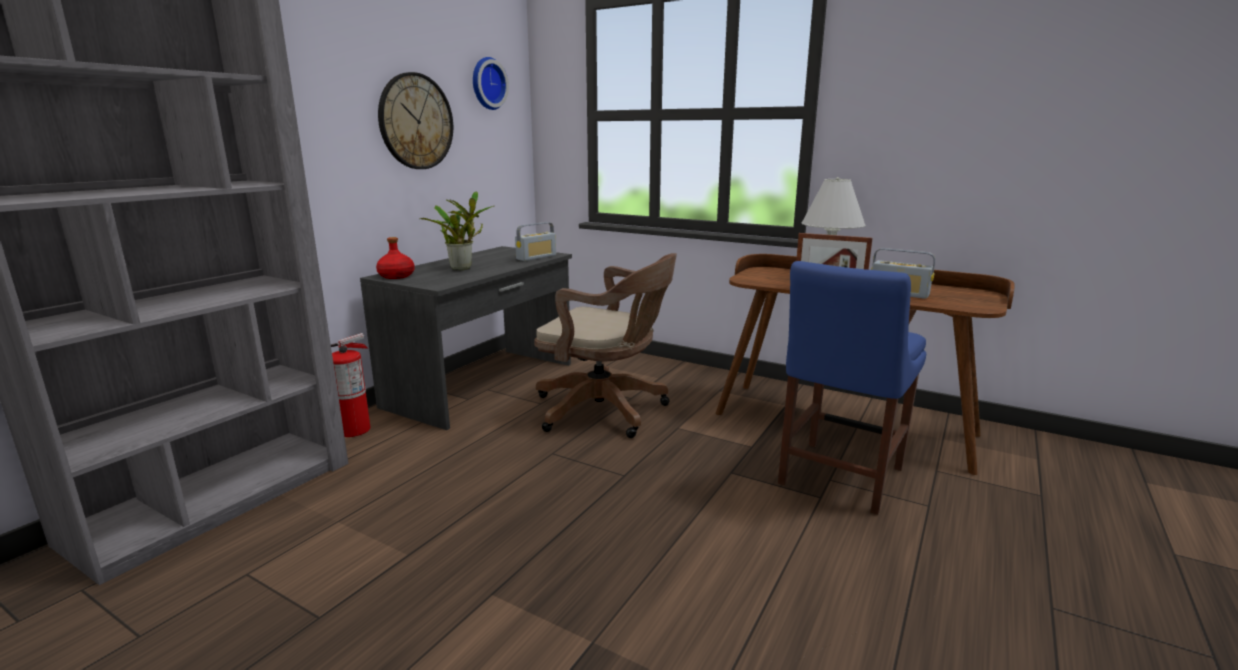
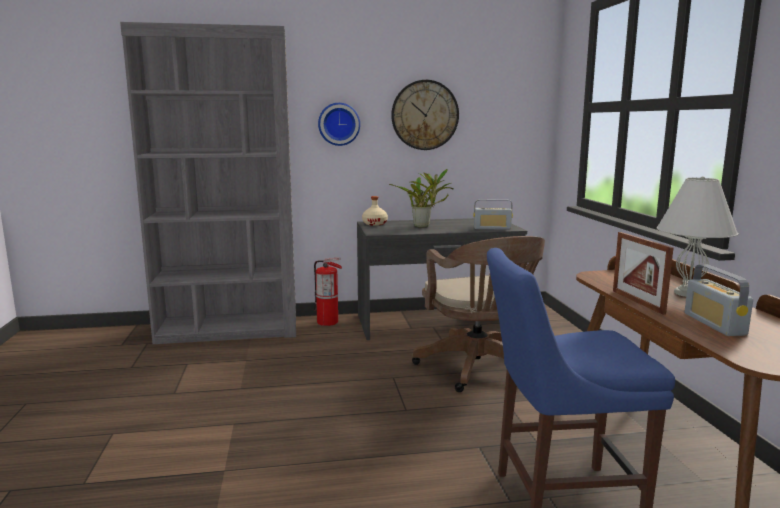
camera: 50 degrees right, 5 degrees down
red bottle [376,237,415,279] -> beige bottle [362,196,388,226]
wall clock [473,57,509,110] -> wall clock moved to [318,103,360,146]

